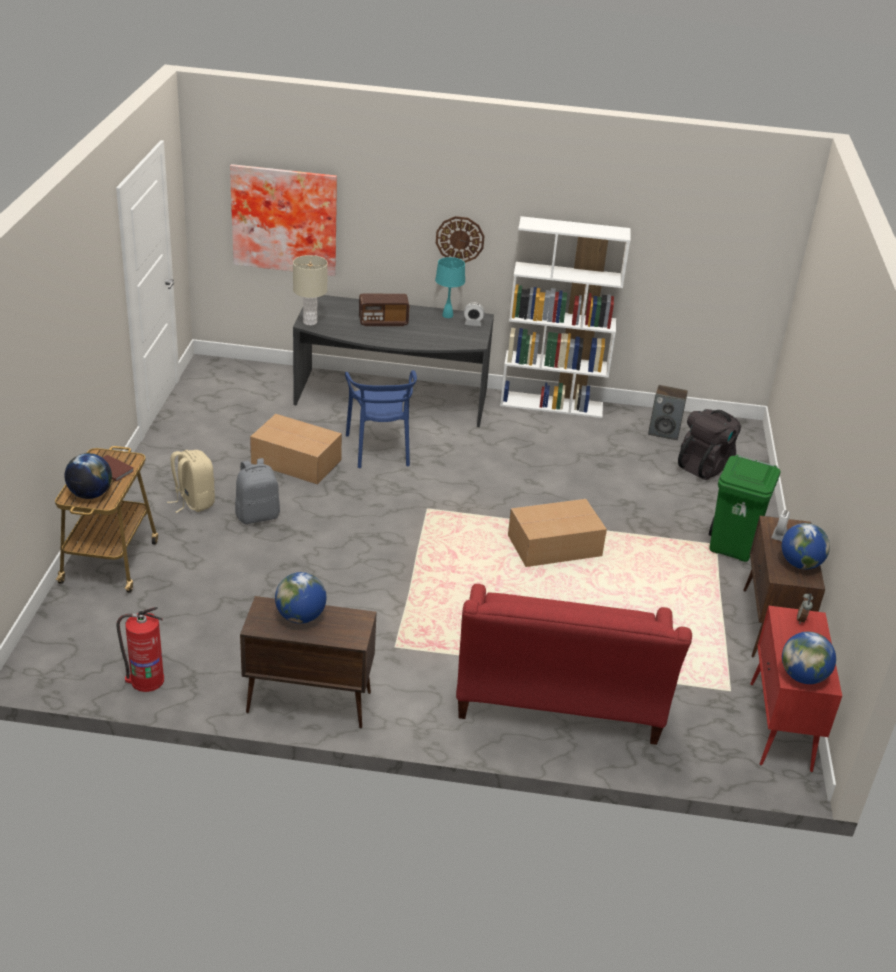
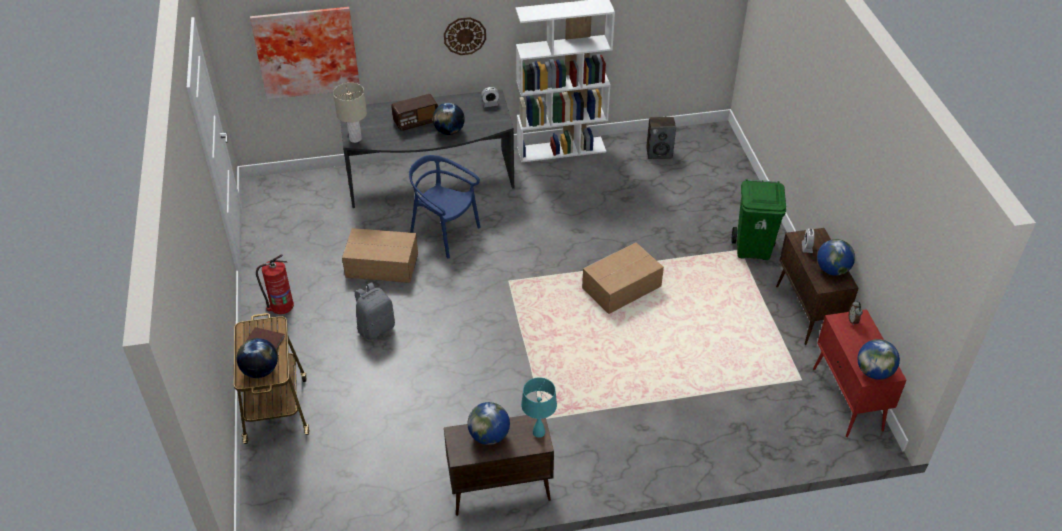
camera: 15 degrees left, 10 degrees up
fire extinguisher [117,607,164,692] -> fire extinguisher moved to [256,254,294,314]
beige backpack [167,450,215,513] -> none
blue chair [345,370,417,468] -> blue chair turned 150 degrees clockwise [409,155,481,259]
turquoise table lamp [435,257,465,318] -> turquoise table lamp moved to [521,377,557,438]
red sofa [456,584,692,745] -> none
black backpack [678,409,741,480] -> none
none -> globe [433,103,465,135]

